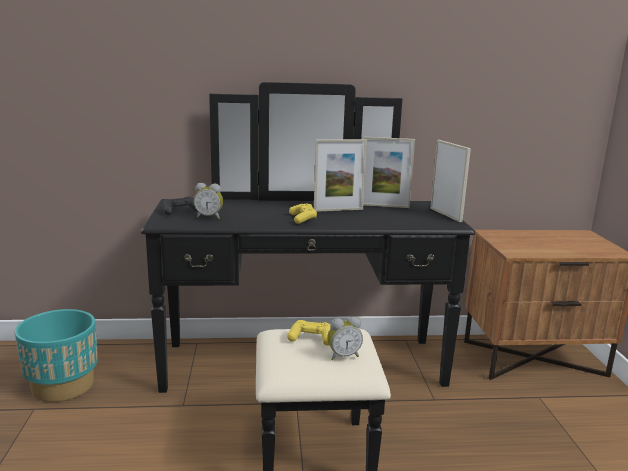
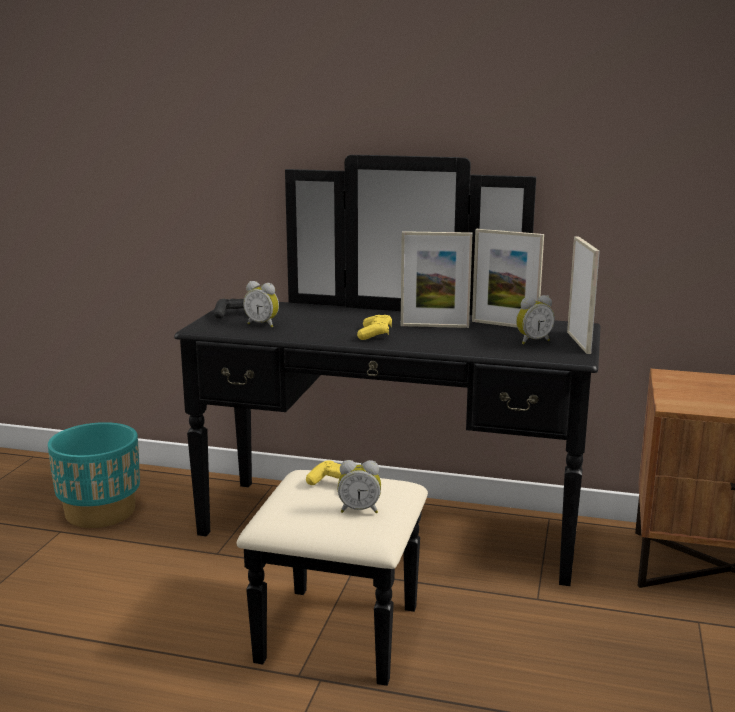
camera: 20 degrees right, 0 degrees up
none -> alarm clock [516,295,555,344]

